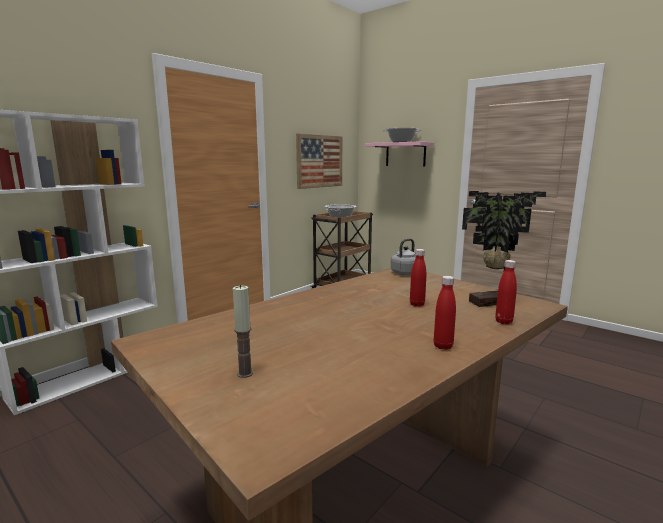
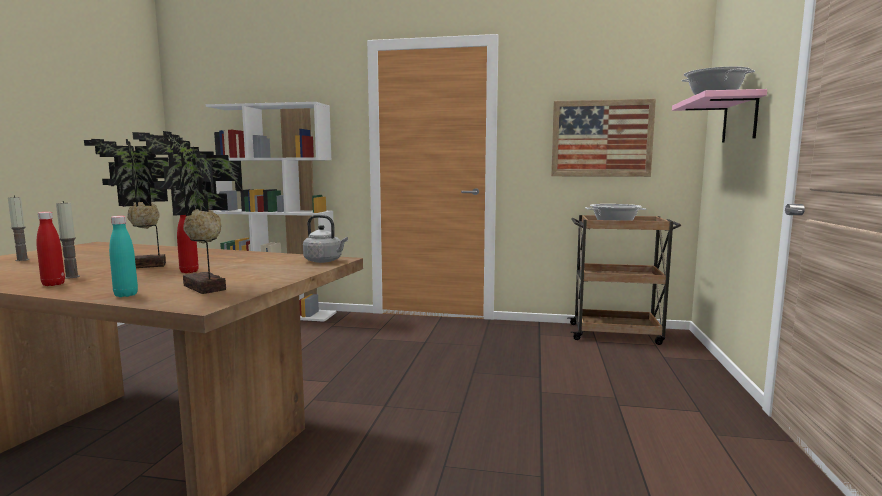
camera: 60 degrees right, 5 degrees down
red bottle [495,260,517,324] -> turquoise bottle [109,216,138,297]
none -> candle [56,201,80,278]
none -> potted plant [84,139,169,268]

